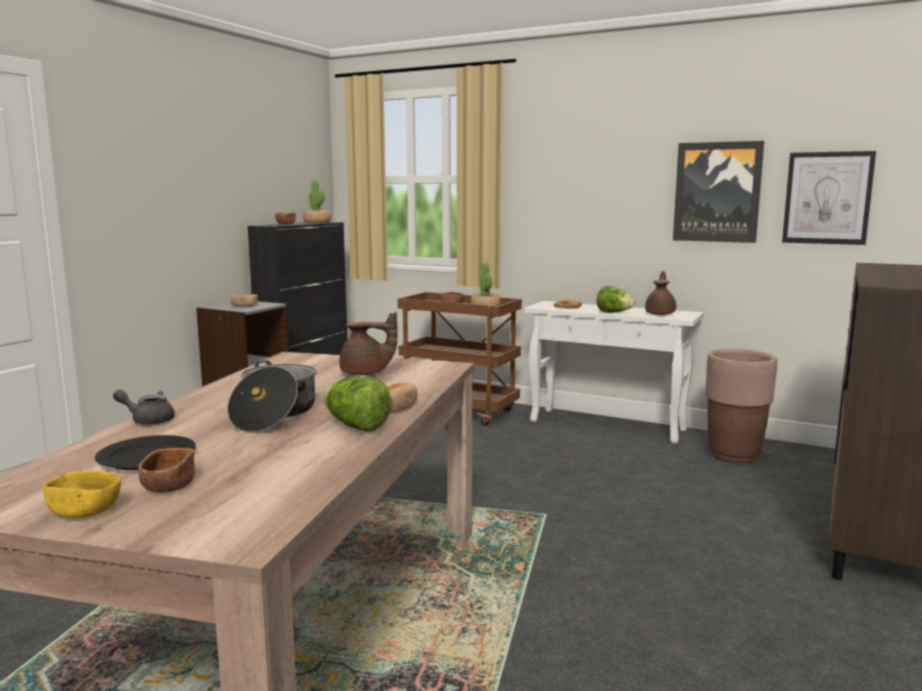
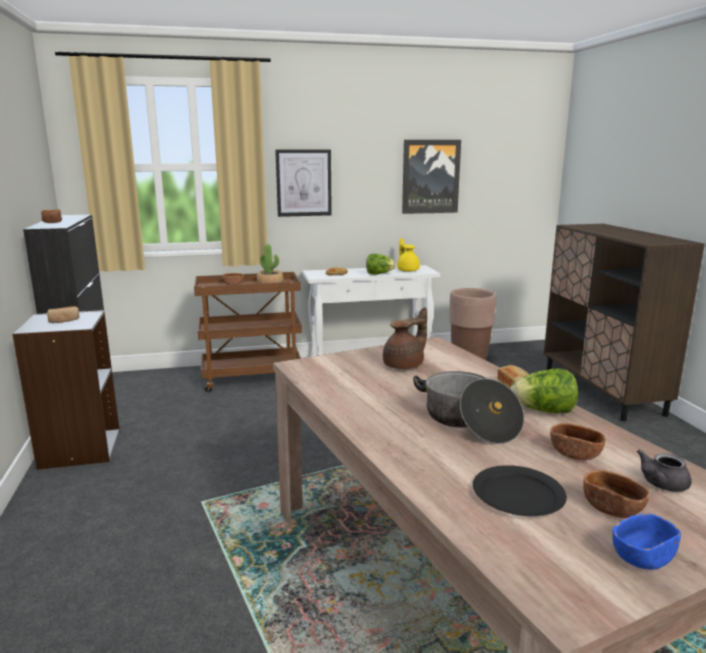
camera: 40 degrees left, 5 degrees up
yellow bowl [43,470,121,518] -> blue bowl [612,513,681,570]
grey teapot [113,390,175,425] -> grey teapot moved to [637,449,692,492]
potted plant [303,180,331,223] -> none
brown teapot [645,271,676,315] -> yellow teapot [397,238,420,272]
picture [782,151,876,245] -> picture moved to [275,149,332,217]
none -> brown bowl [550,423,606,460]

